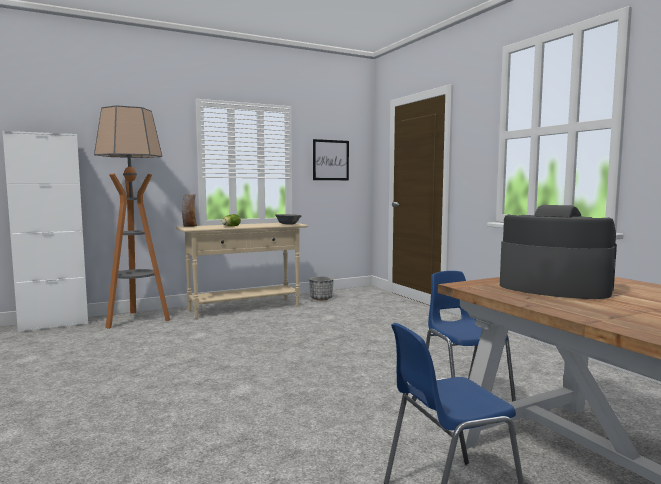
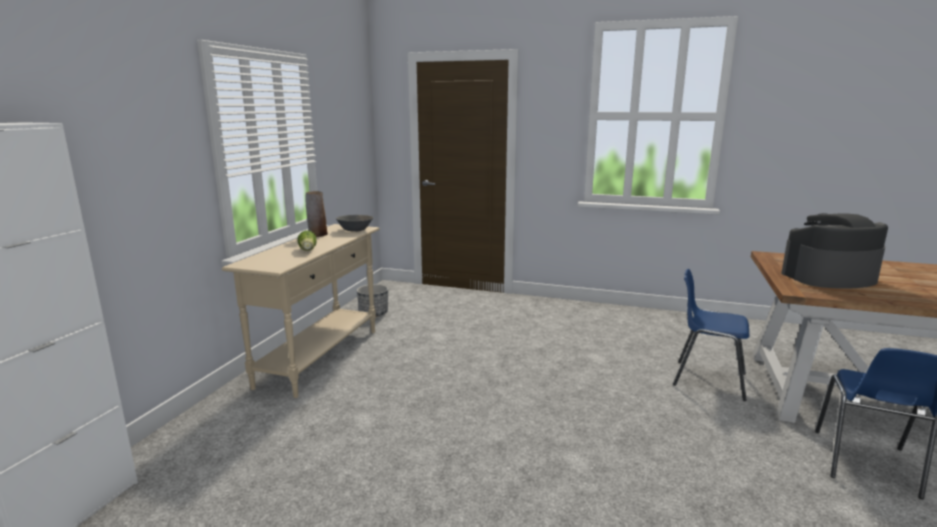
camera: 45 degrees left, 10 degrees up
floor lamp [94,105,170,329] -> none
vase [182,194,197,227] -> vase moved to [306,191,328,237]
picture [313,139,349,180] -> none

